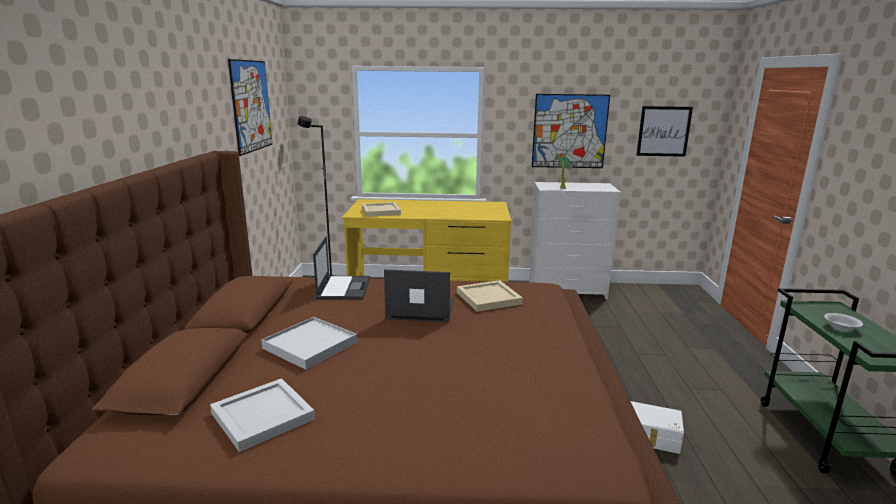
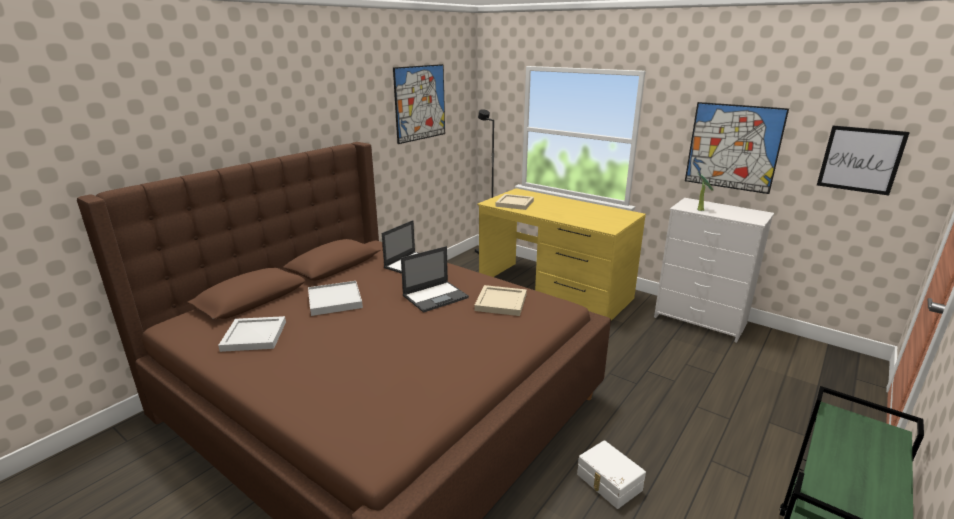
camera: 35 degrees right, 5 degrees up
laptop [384,269,454,322] -> laptop turned 105 degrees clockwise [401,246,469,313]
white bowl [824,313,863,331] -> none

